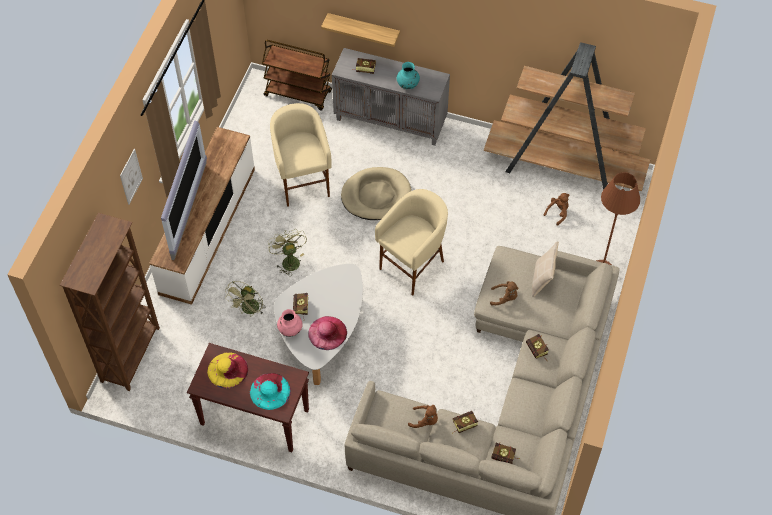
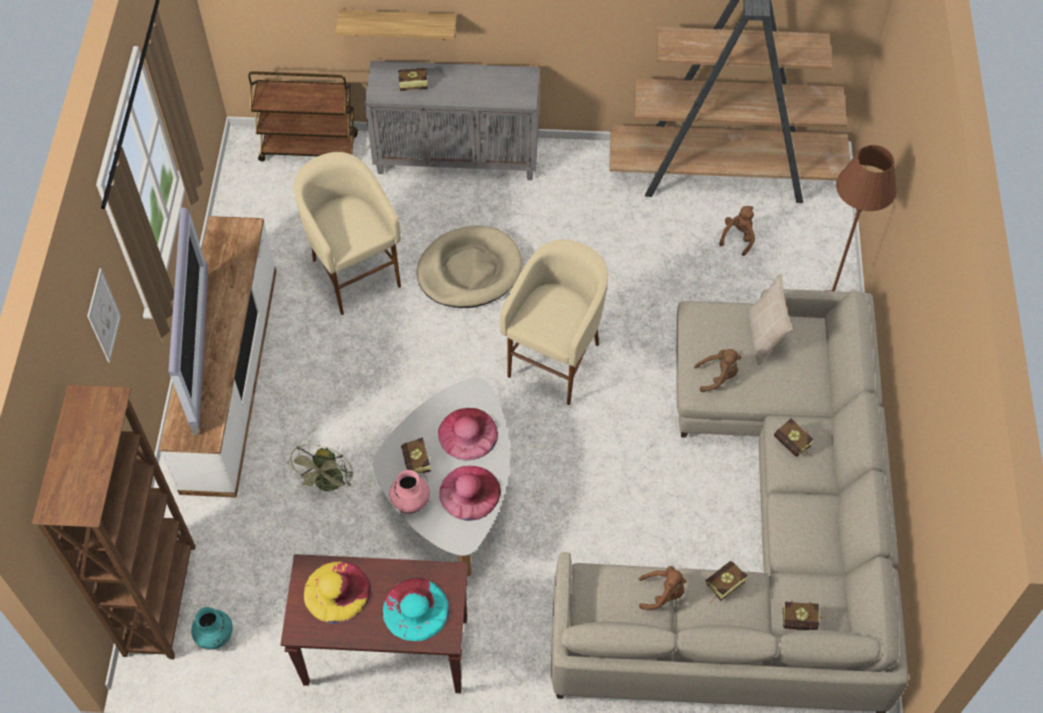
camera: 15 degrees left, 0 degrees up
green fan [268,229,307,276] -> none
turquoise vase [397,62,420,89] -> turquoise vase moved to [191,607,233,650]
none -> pink hat [438,408,498,461]

